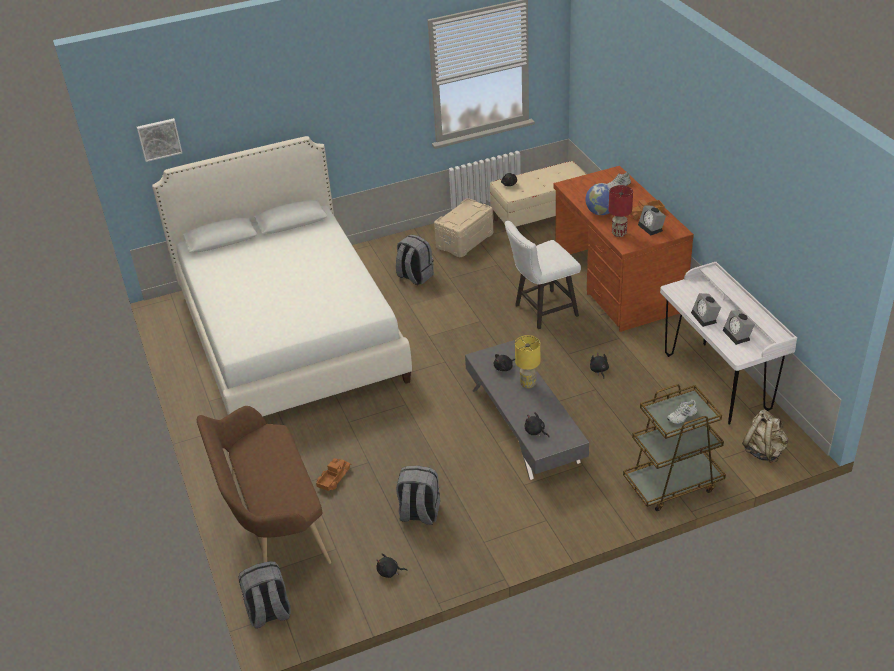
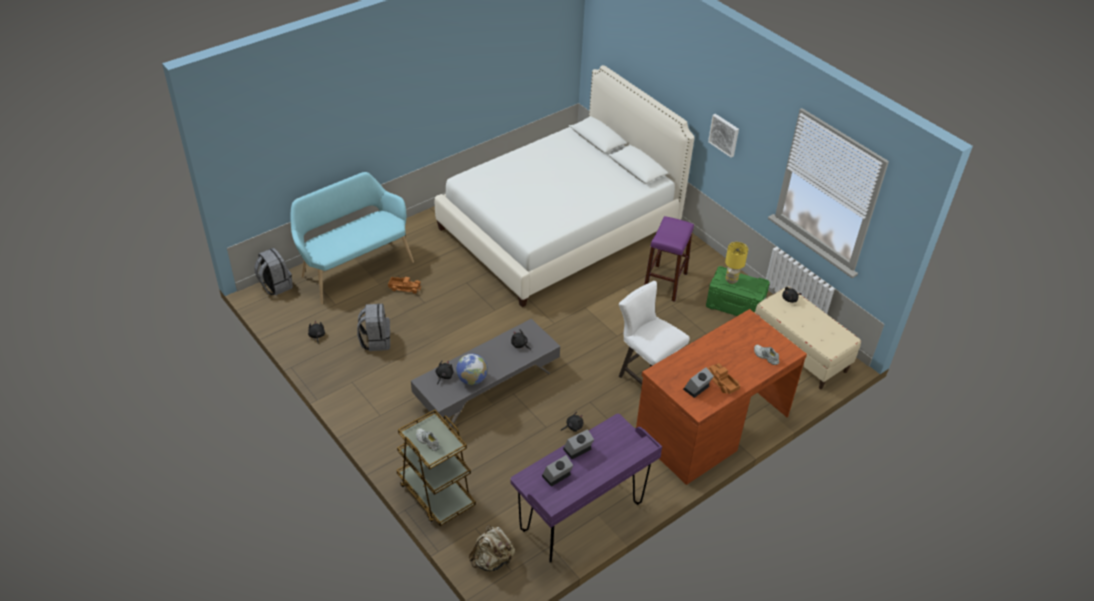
camera: 70 degrees right, 5 degrees up
picture [137,118,182,162] -> picture moved to [708,114,739,158]
brown bench [197,406,331,564] -> turquoise bench [290,172,414,305]
grey backpack [396,234,434,285] -> purple stool [644,216,694,302]
beige storage box [434,198,493,257] -> green storage box [706,266,770,316]
yellow table lamp [515,335,540,388] -> yellow table lamp moved to [725,242,748,284]
globe [585,183,612,215] -> globe moved to [456,354,488,385]
red table lamp [609,185,633,237] -> none
white desk [660,262,797,425] -> purple desk [510,414,662,563]

